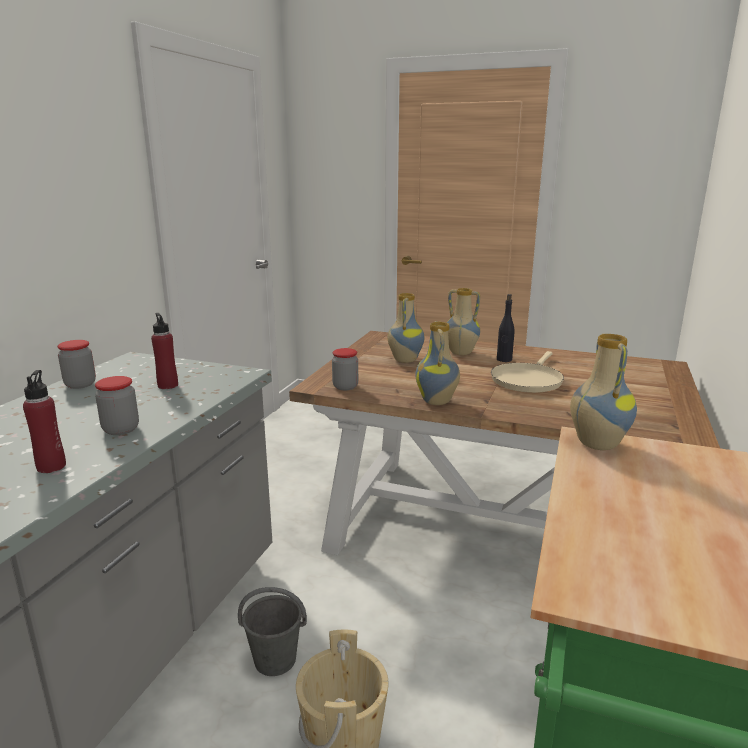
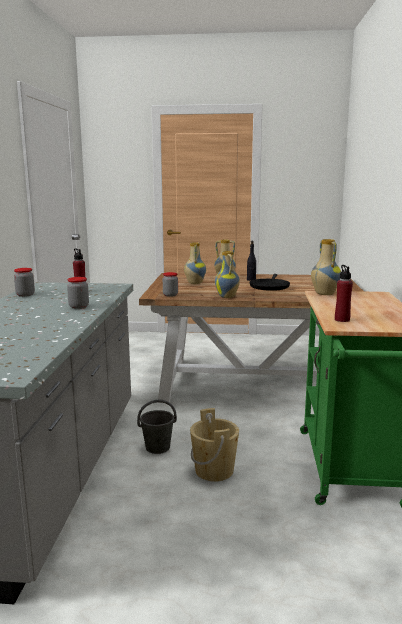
camera: 15 degrees left, 5 degrees down
red bottle [23,370,66,473] -> red bottle moved to [335,265,353,322]
beige frying pan [491,351,564,393] -> black frying pan [249,274,290,291]

